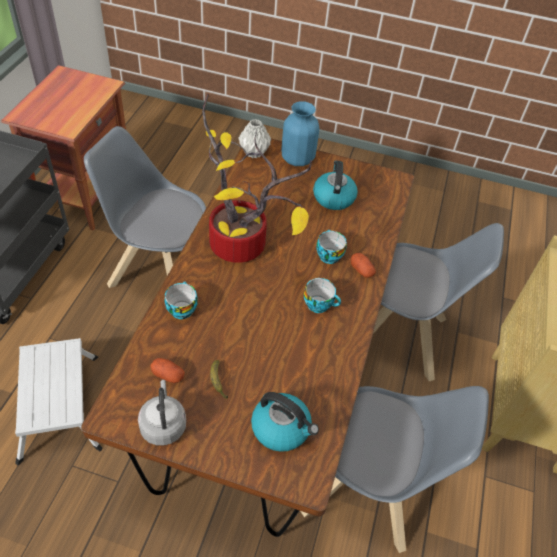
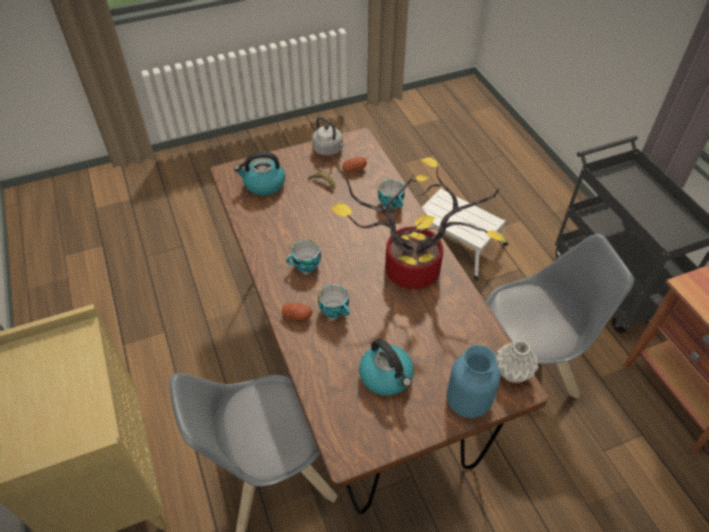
camera: 145 degrees right, 0 degrees up
grey chair [301,386,489,553] -> none

